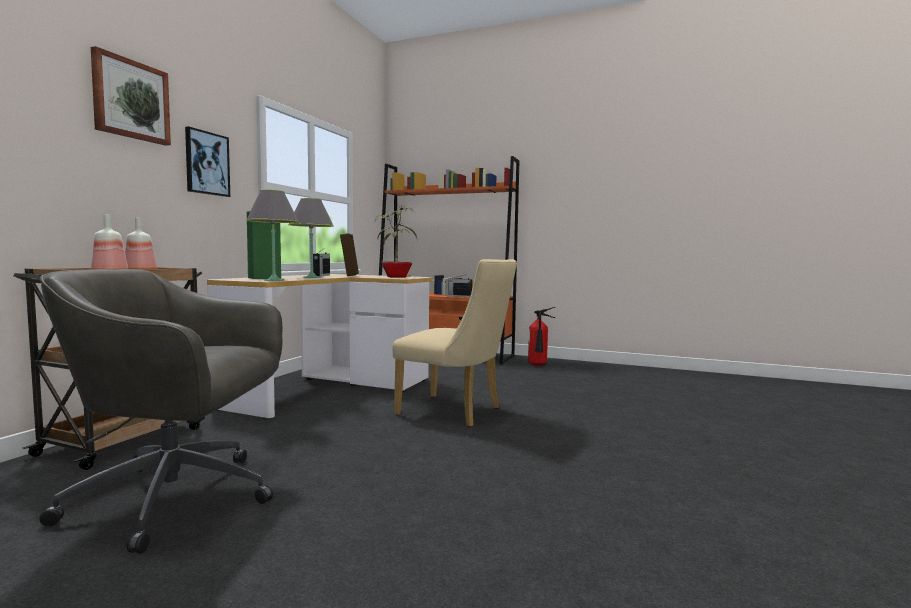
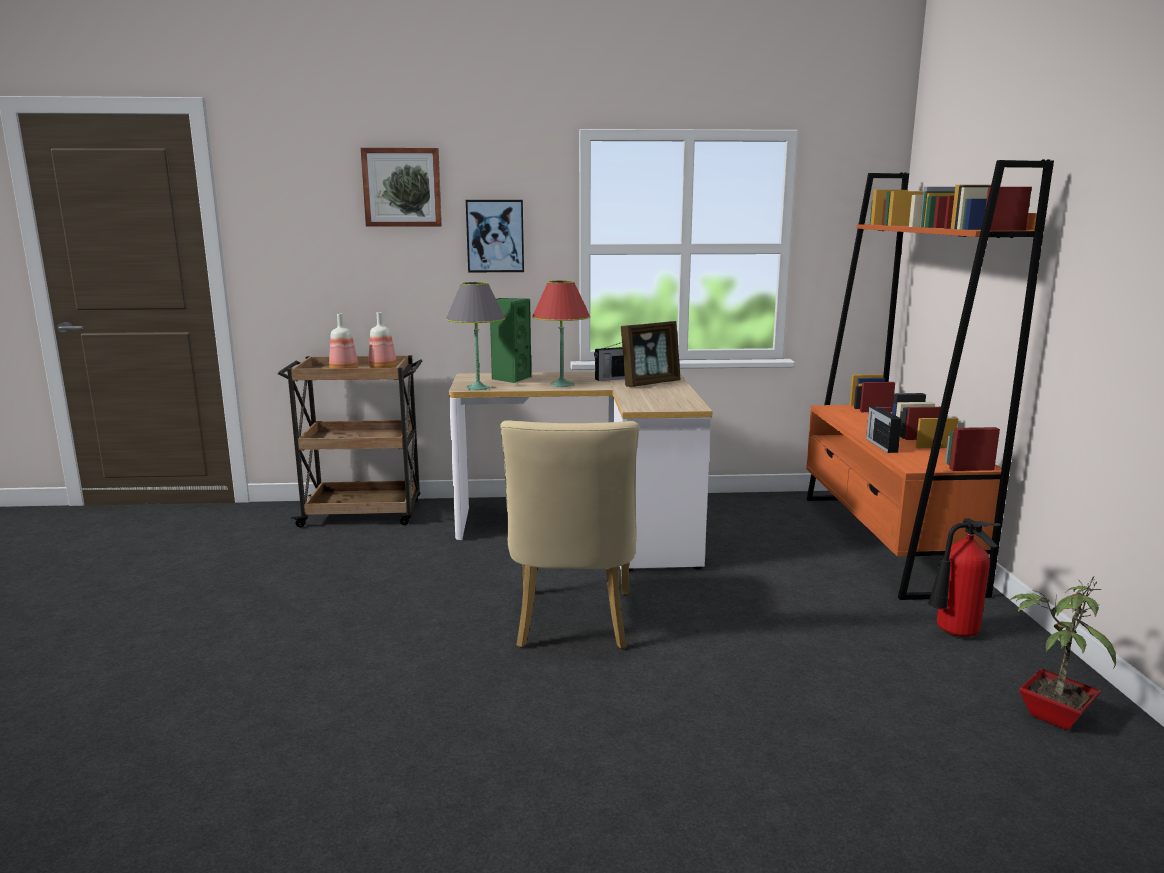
camera: 65 degrees right, 10 degrees up
grey office chair [39,269,282,553] -> none
grey table lamp [288,198,334,278] -> red table lamp [532,280,591,387]
potted plant [374,205,417,278] -> potted plant moved to [1009,576,1116,730]

